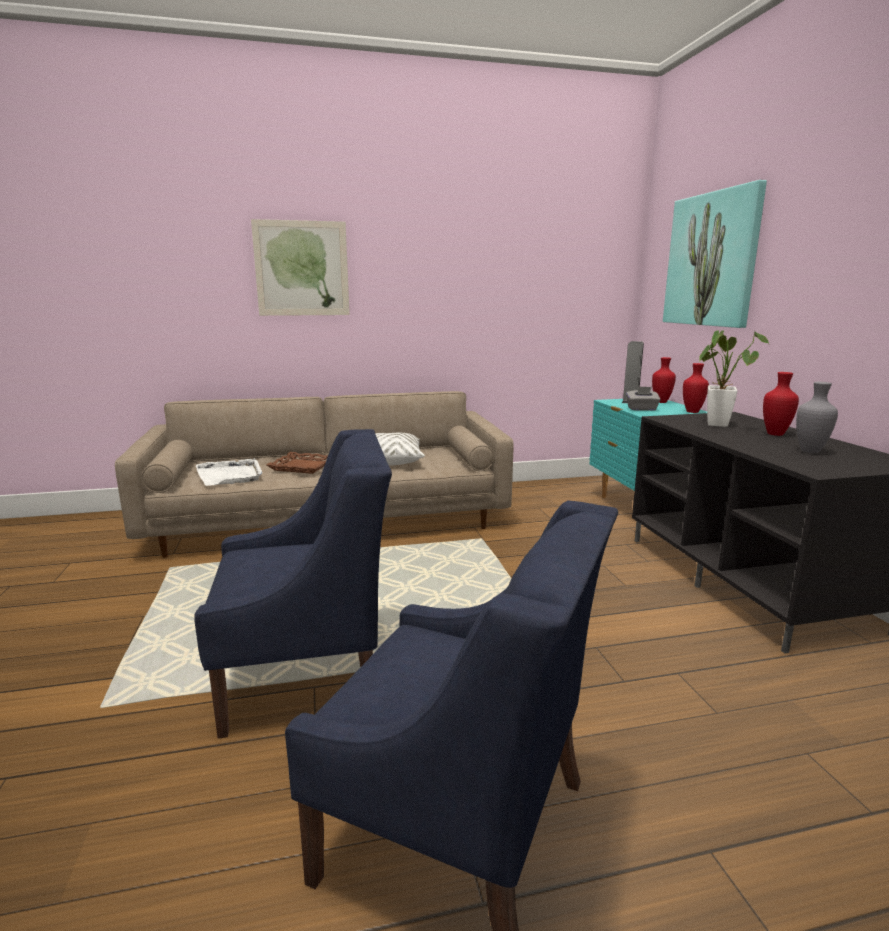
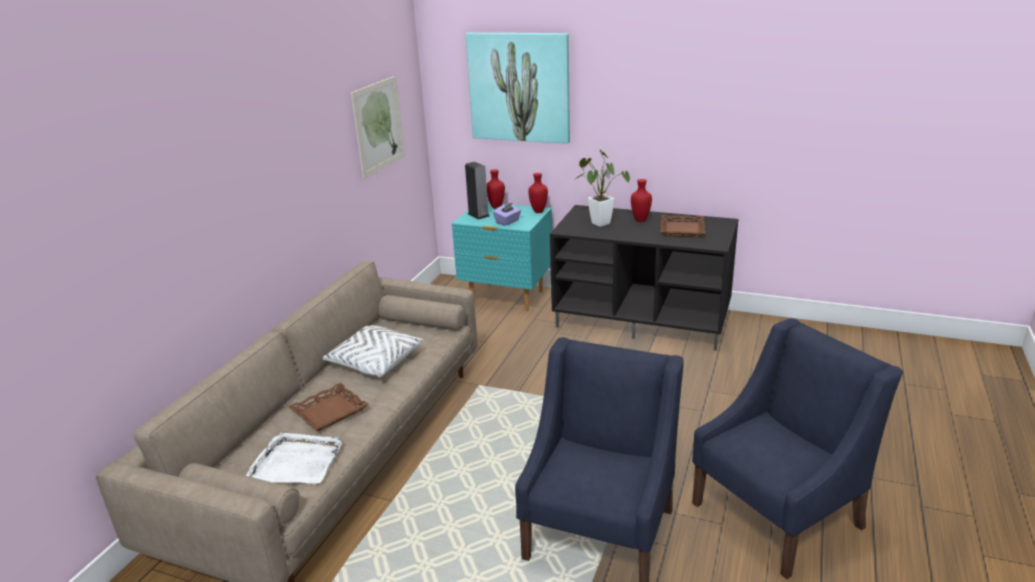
camera: 55 degrees left, 10 degrees up
picture [251,219,350,316] -> picture moved to [351,76,405,179]
grey tissue box [626,386,661,411] -> purple tissue box [493,202,521,226]
grey vase [796,382,838,453] -> brown tray [660,215,706,237]

